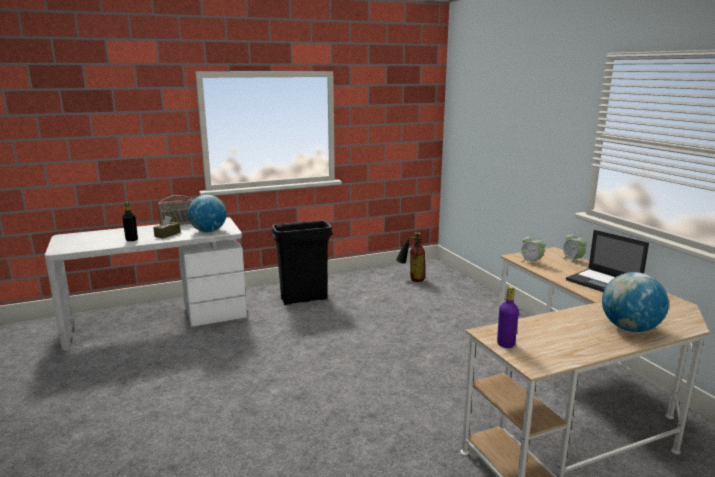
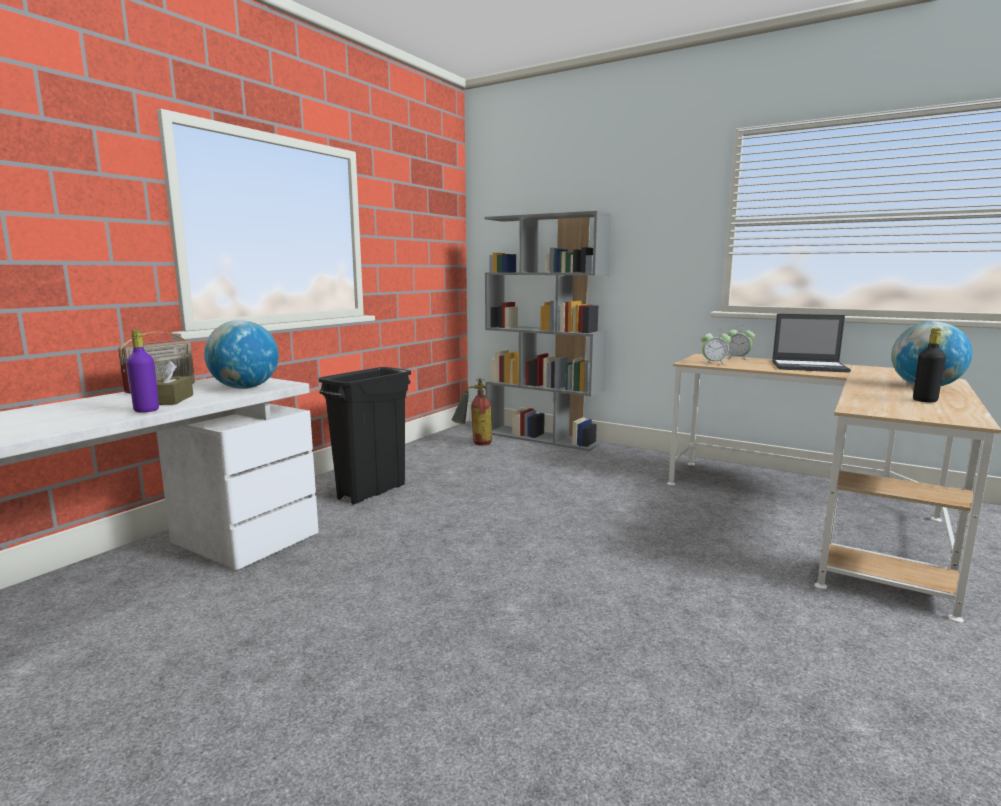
camera: 35 degrees left, 5 degrees down
black bottle [122,202,138,241] -> black bottle moved to [913,328,946,402]
purple bottle [497,286,519,348] -> purple bottle moved to [126,330,159,413]
none -> grey bookcase [485,211,612,451]

